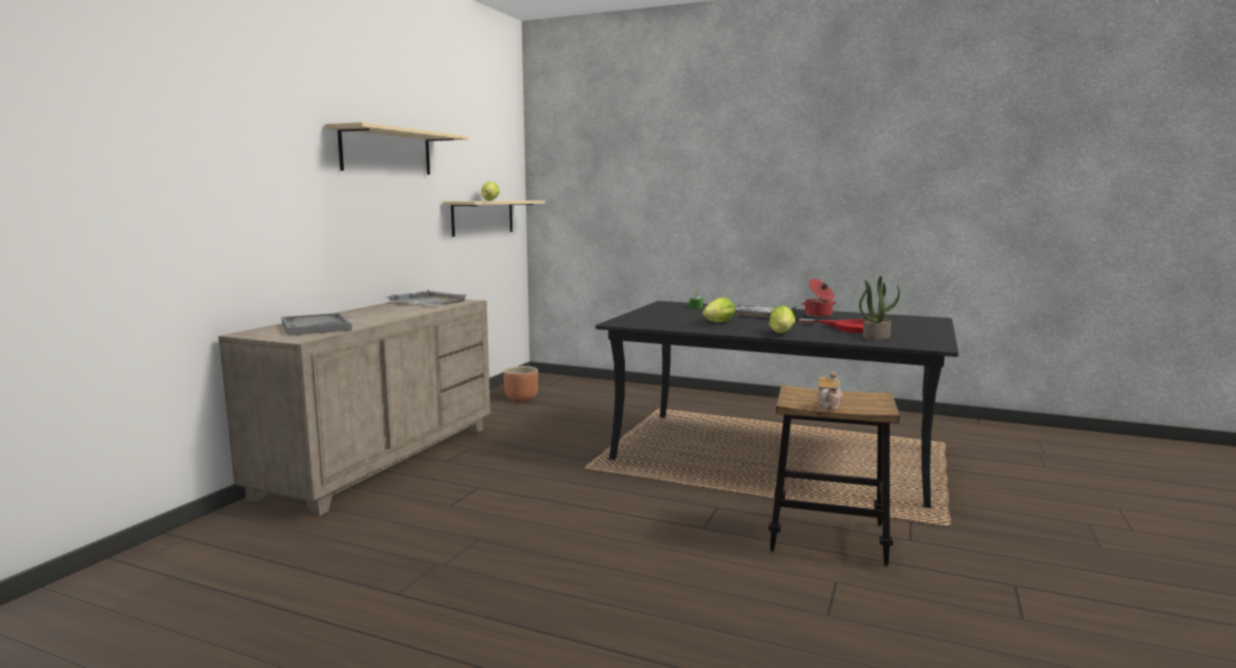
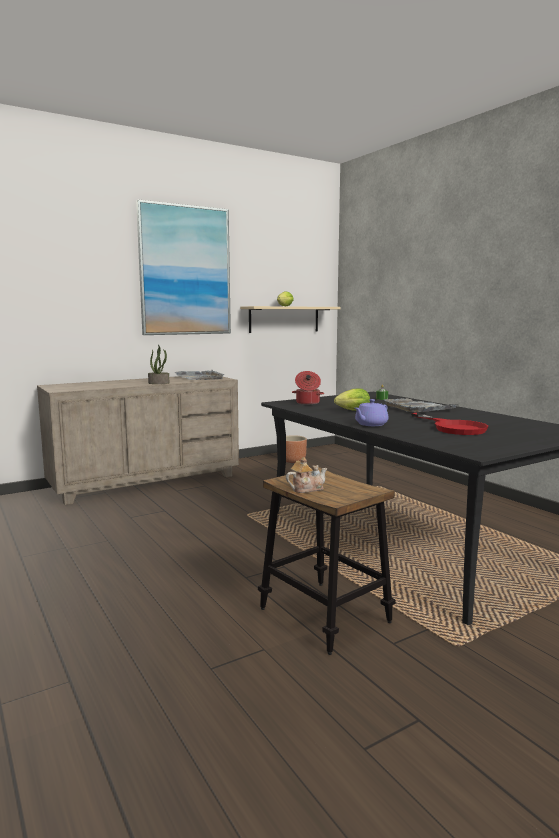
camera: 35 degrees right, 0 degrees up
grey tray [281,313,352,336] -> none
beige shelf [325,122,469,174] -> picture [136,200,231,335]
lettuce [769,306,795,333] -> purple teapot [355,399,389,426]
cooking pot [801,279,837,317] -> cooking pot moved to [292,371,324,405]
potted plant [859,276,900,340] -> potted plant moved to [148,345,169,384]

